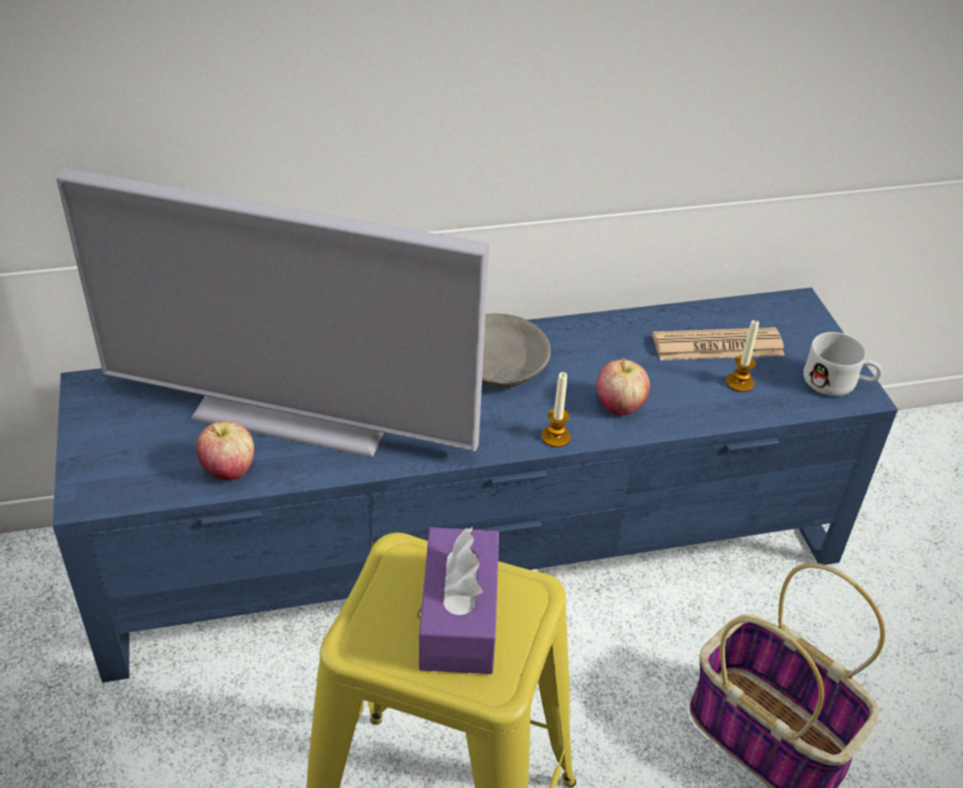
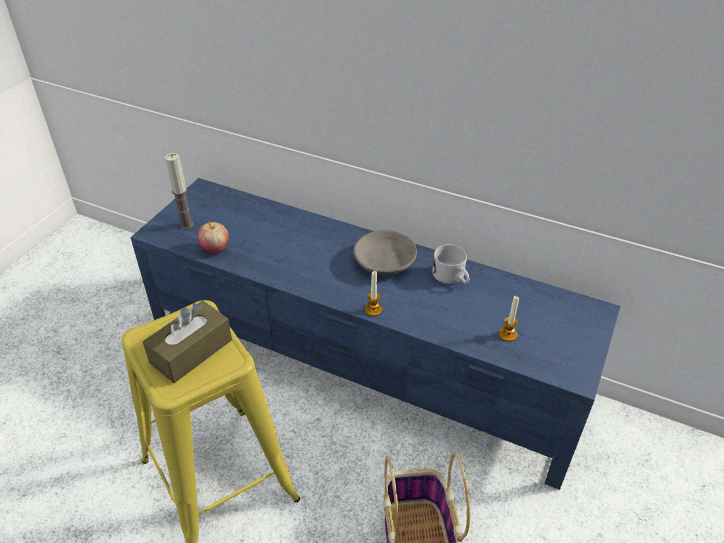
camera: 40 degrees right, 0 degrees up
television [56,168,489,458] -> none
purple tissue box [419,527,499,674] -> brown tissue box [143,300,232,383]
apple [597,358,650,416] -> none
newspaper [653,327,785,360] -> none
white mug [803,332,882,396] -> white mug moved to [432,244,470,284]
none -> candle [165,153,194,230]

